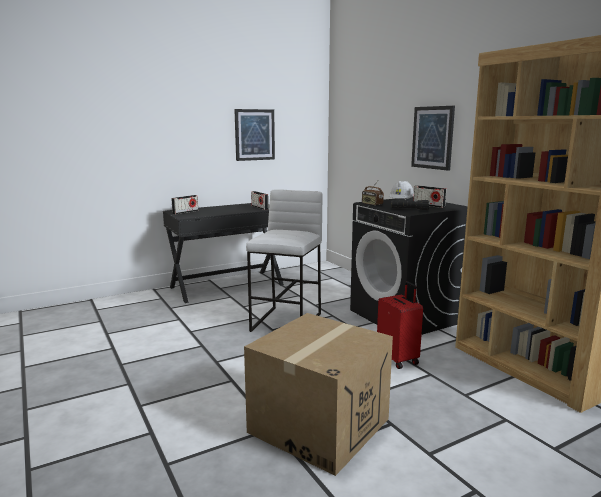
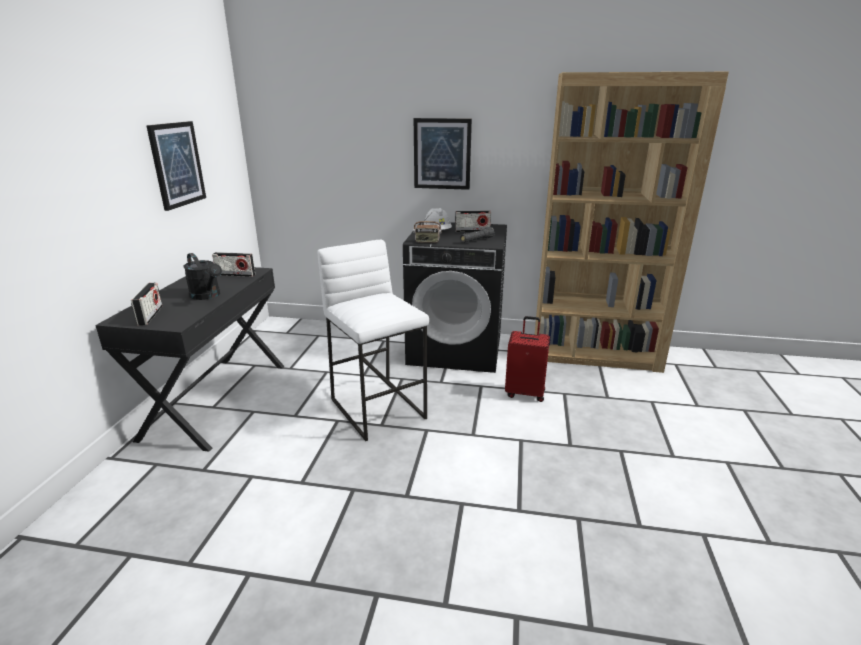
camera: 50 degrees left, 10 degrees up
cardboard box [244,313,393,476] -> none
none -> black watering can [183,253,222,300]

